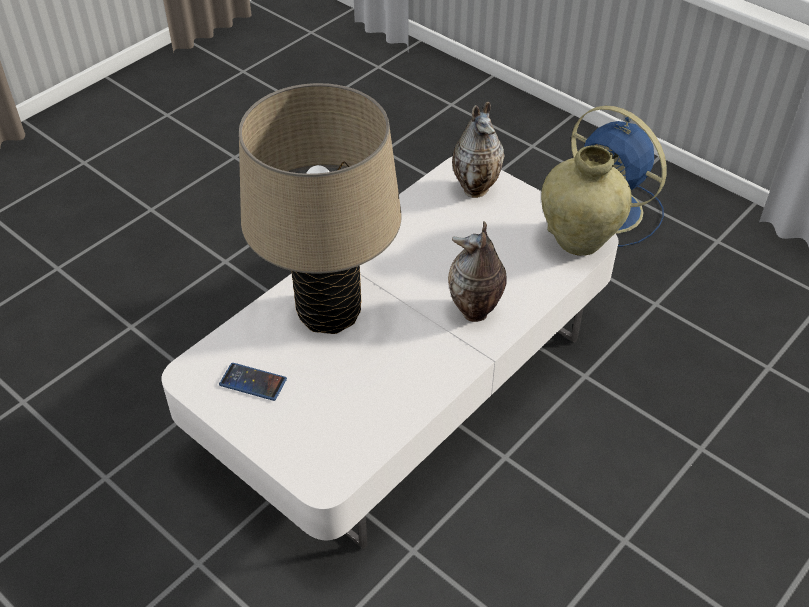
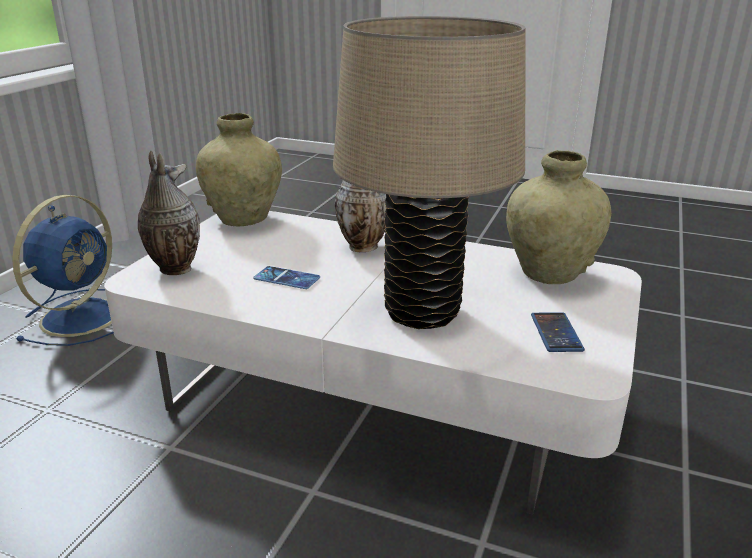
camera: 110 degrees left, 20 degrees down
none -> phone [253,266,320,289]
none -> beige vase [506,150,611,284]

